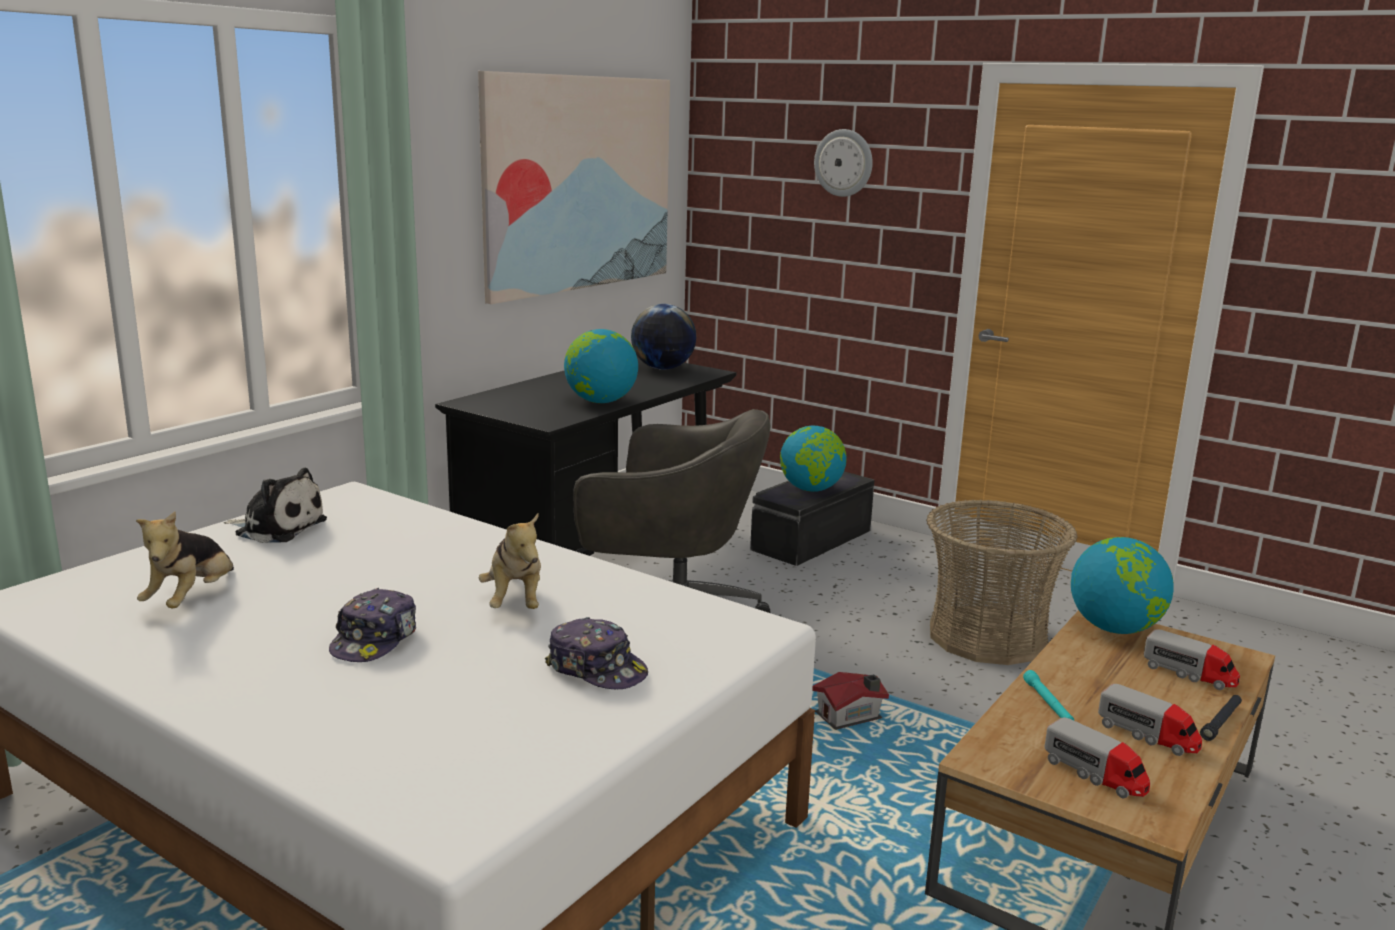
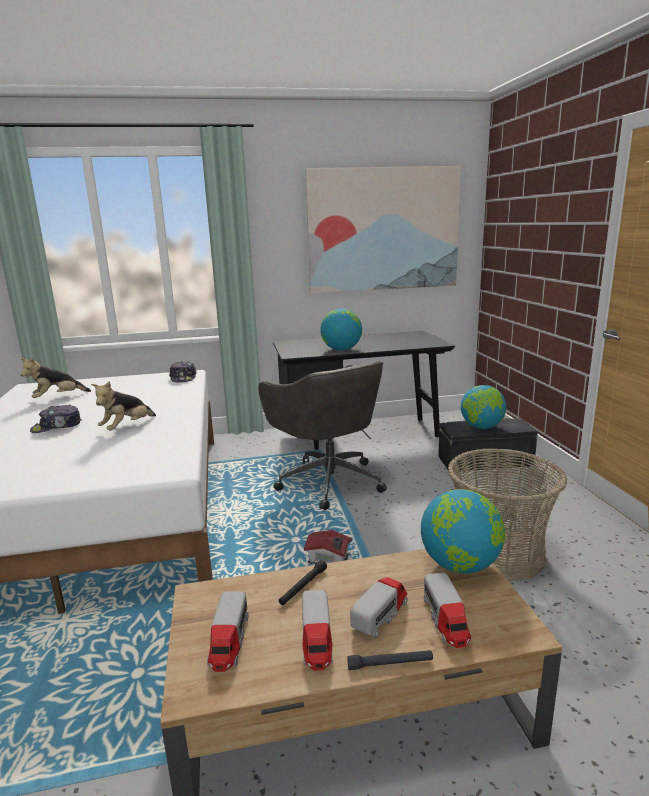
camera: 45 degrees right, 0 degrees up
plush toy [224,468,327,543] -> none
cap [545,617,648,689] -> cap moved to [169,361,197,382]
globe [631,304,696,370] -> none
wall clock [814,129,873,197] -> none
turquoise flashlight [1023,670,1074,720] -> black flashlight [279,560,327,605]
none -> toy truck [350,577,408,639]

